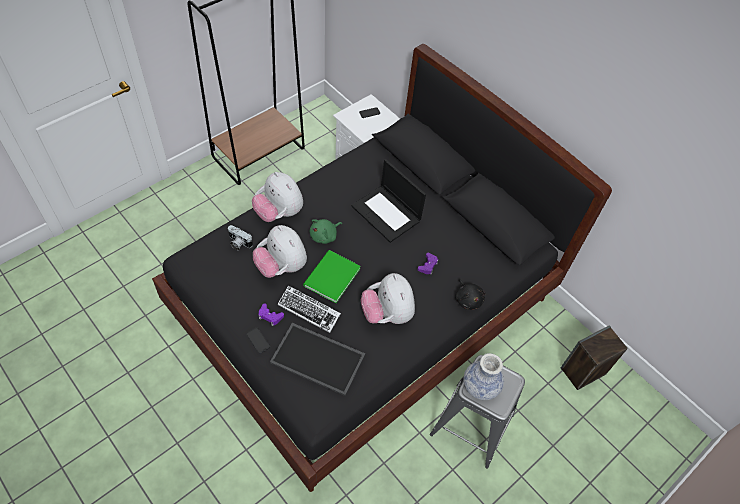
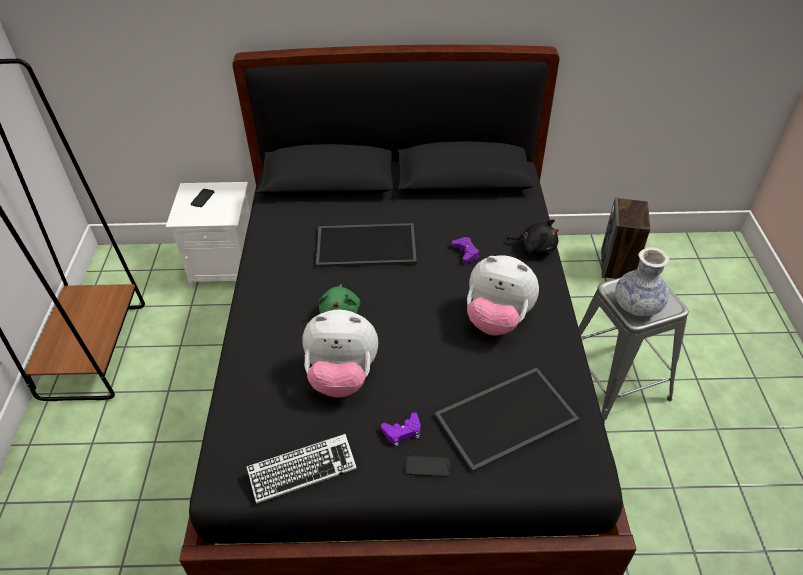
camera: 45 degrees left, 10 degrees down
camera [228,225,253,250] -> none
plush toy [252,172,303,222] -> none
keyboard [278,285,341,333] -> keyboard moved to [246,434,357,504]
green book [303,250,361,303] -> none
laptop [351,159,426,243] -> tray [316,223,417,267]

